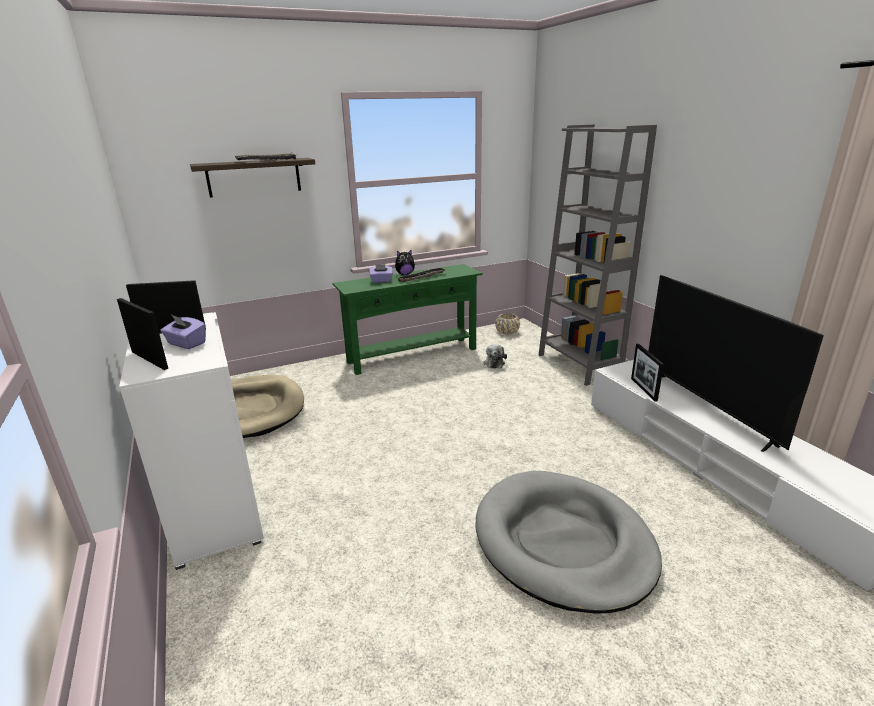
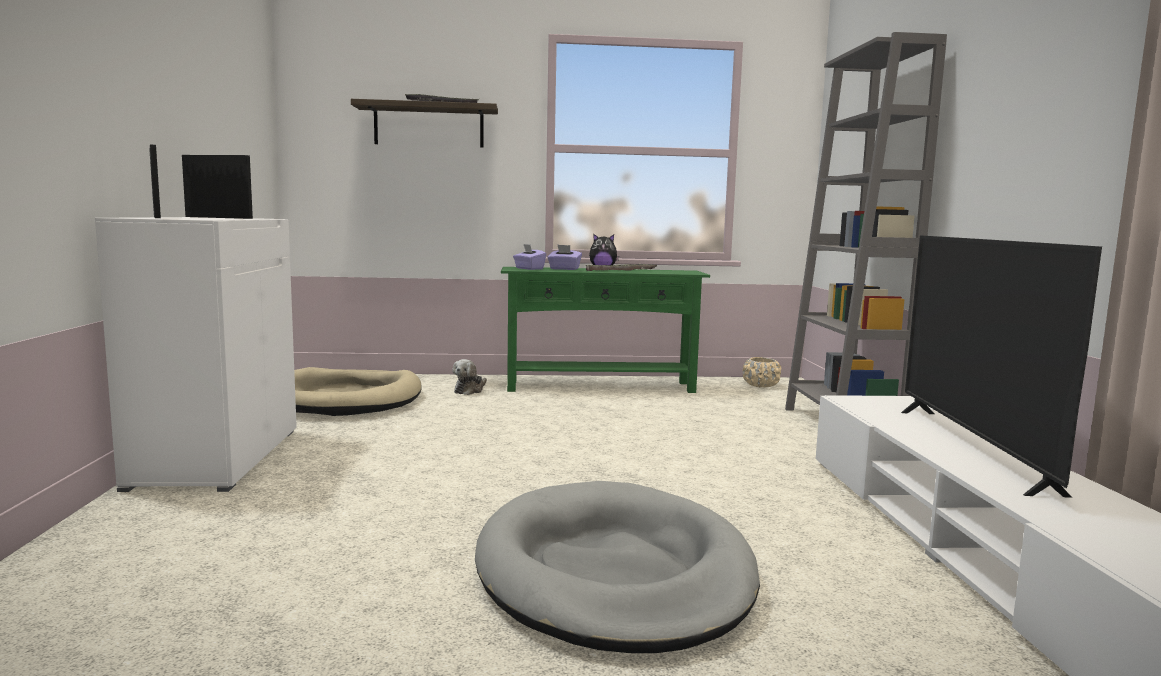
camera: 20 degrees right, 15 degrees down
purple tissue box [161,315,206,349] -> purple tissue box moved to [513,244,546,270]
plush toy [484,344,507,368] -> plush toy moved to [452,359,487,395]
picture frame [631,344,664,402] -> none

